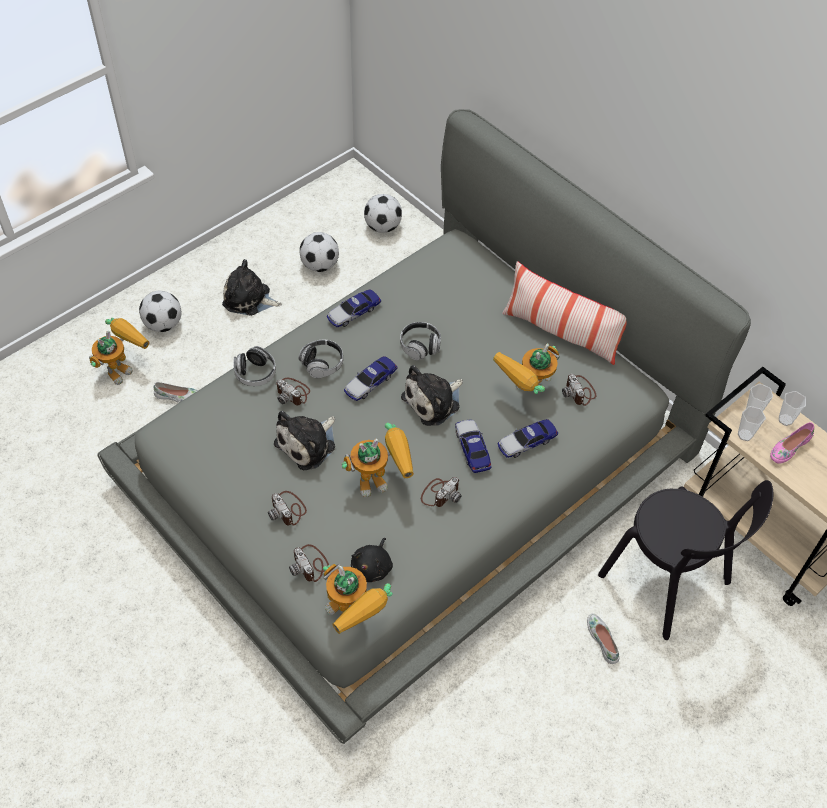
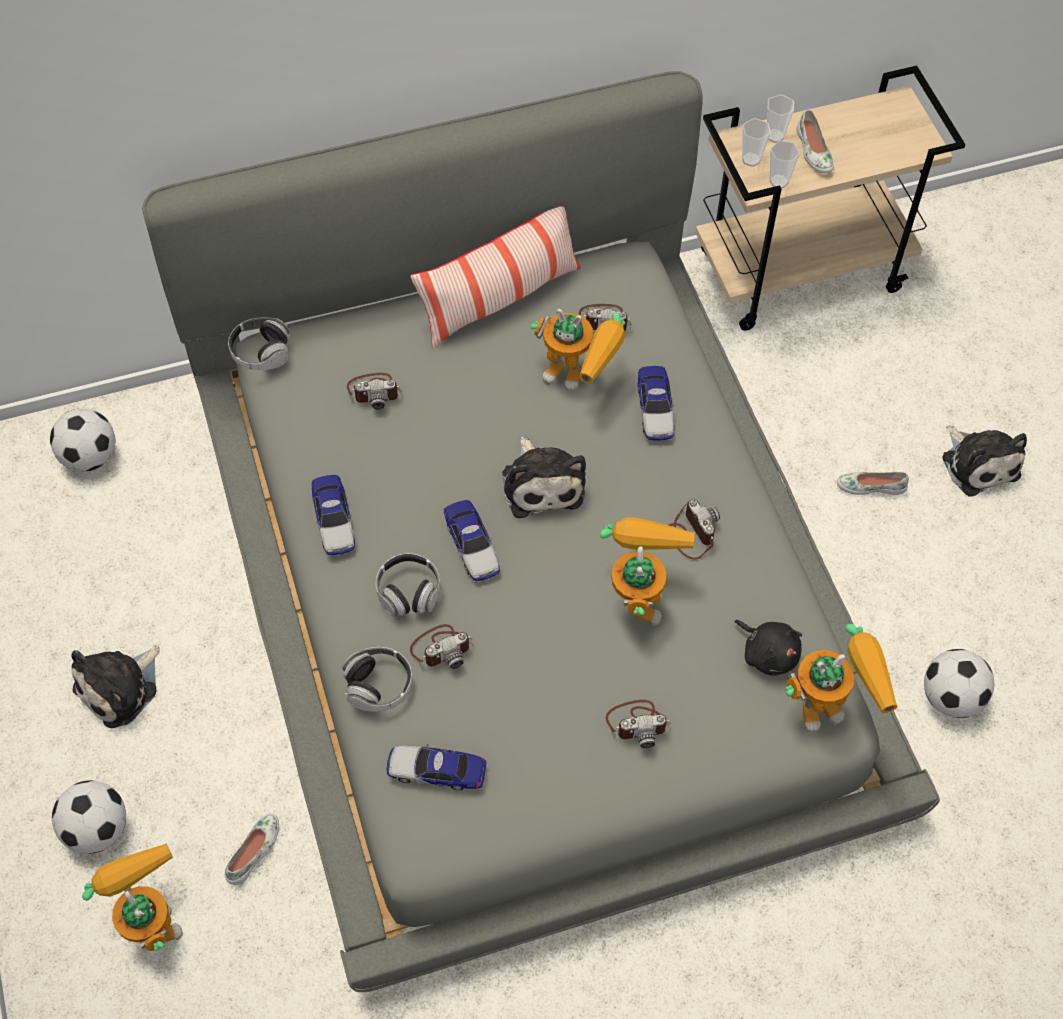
camera: 65 degrees left, 5 degrees up
plush toy [274,411,335,470] -> plush toy moved to [942,425,1027,497]
camera [289,544,329,582] -> camera moved to [347,373,402,410]
football [299,232,339,272] -> football moved to [924,649,994,718]
headphones [400,322,441,361] -> headphones moved to [228,317,290,370]
toy car [455,420,491,473] -> toy car moved to [387,744,486,790]
toy robot [493,343,560,394] -> toy robot turned 45 degrees counterclockwise [530,309,625,392]
black chair [598,480,773,640] -> none
pink shoe [770,422,814,464] -> white shoe [796,110,834,173]

